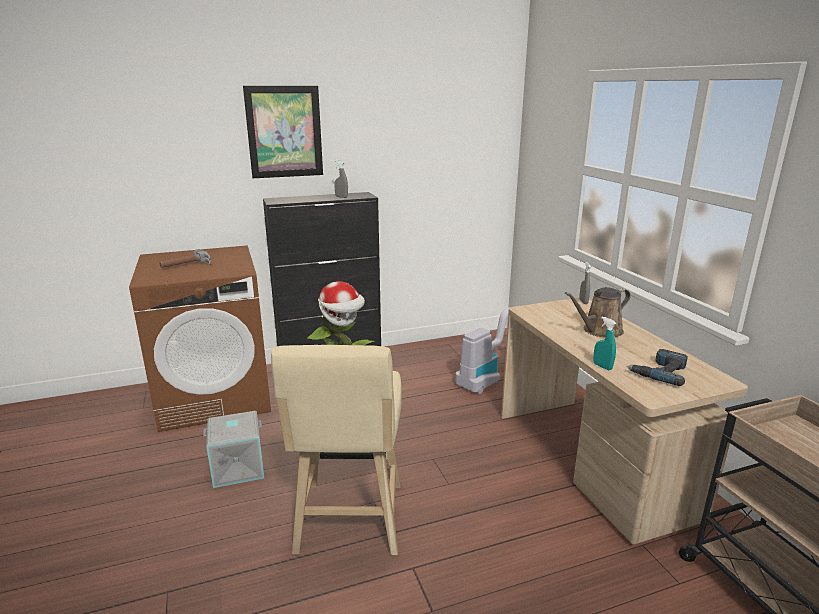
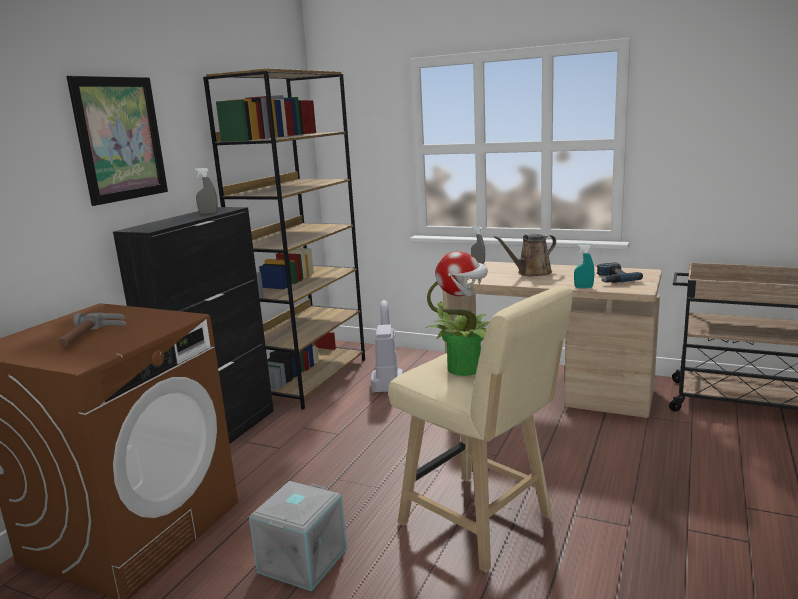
camera: 45 degrees left, 5 degrees down
brown watering can [565,287,631,337] -> brown watering can turned 45 degrees clockwise [494,234,556,276]
none -> brown bookcase [203,68,365,410]

